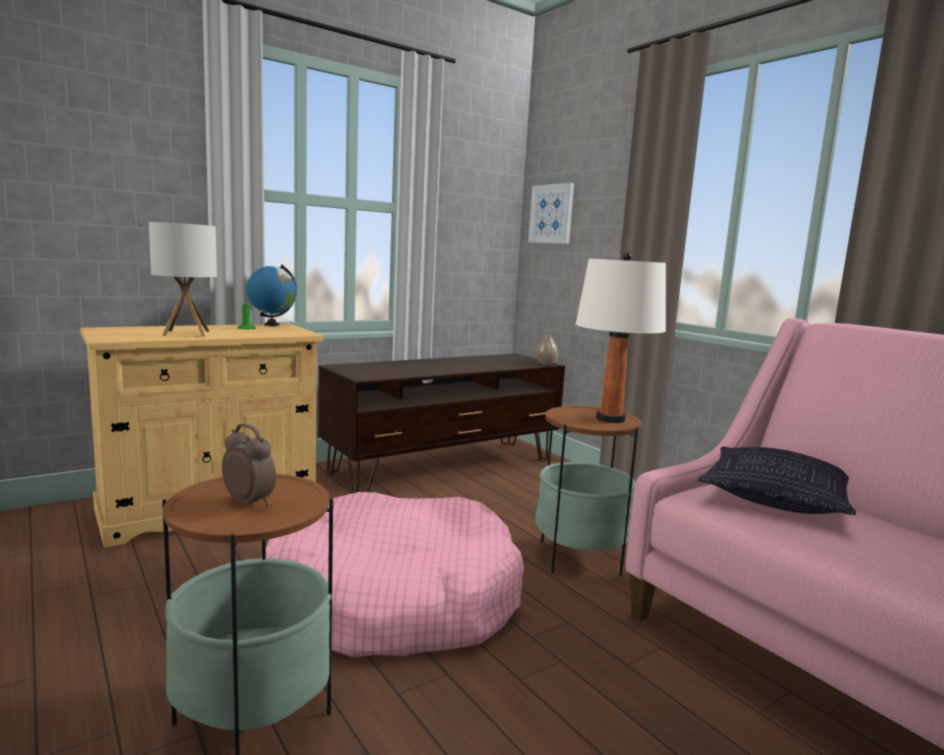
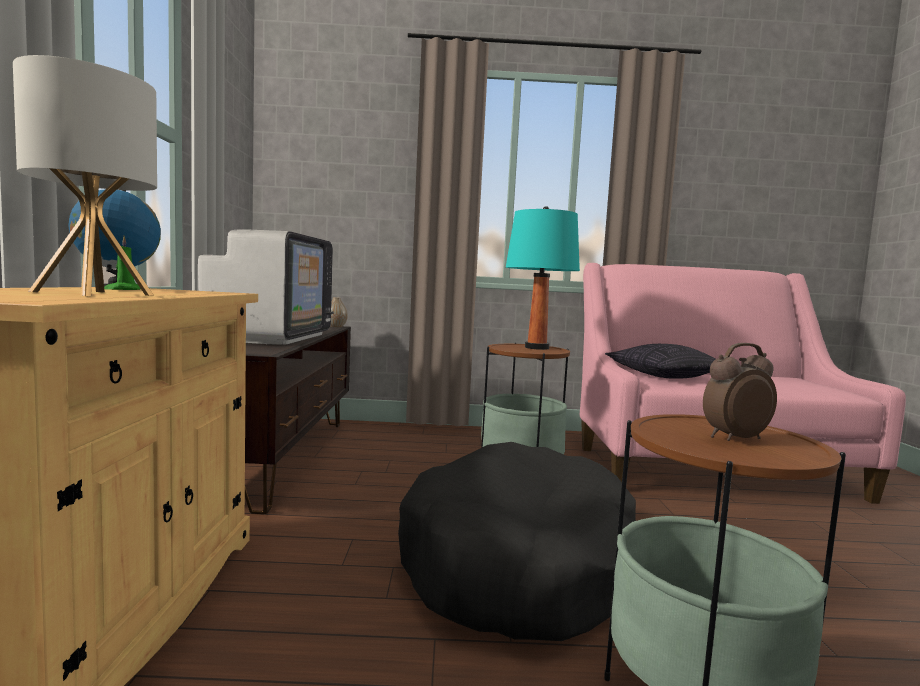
camera: 55 degrees left, 5 degrees down
pink dog bed [261,492,524,658] -> black dog bed [398,442,636,641]
picture [528,183,574,244] -> none
white table lamp [576,252,666,423] -> turquoise table lamp [505,206,580,350]
none -> television [198,229,334,345]

